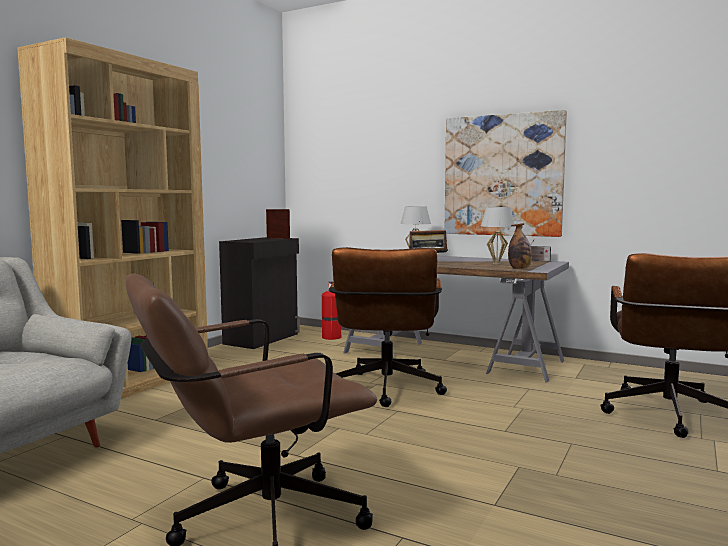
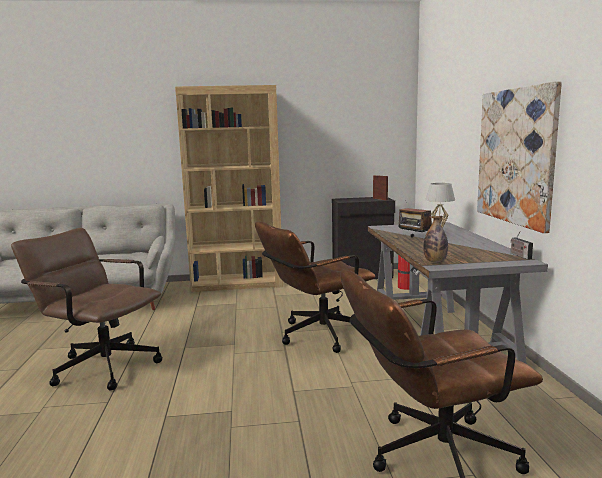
camera: 55 degrees right, 5 degrees up
white table lamp [481,207,515,265] -> none

